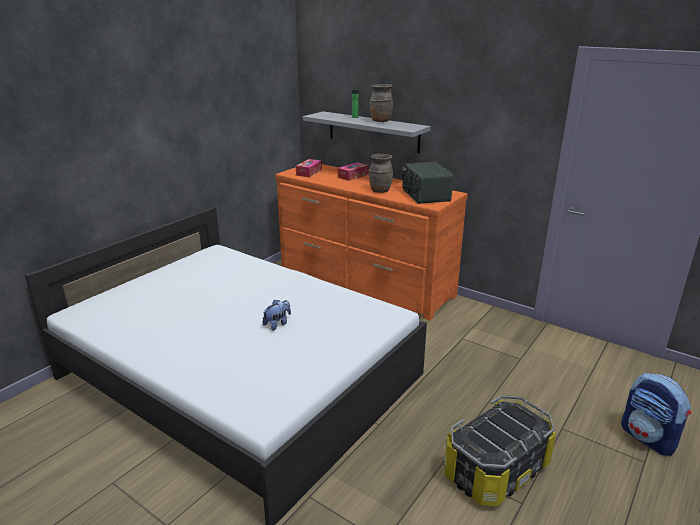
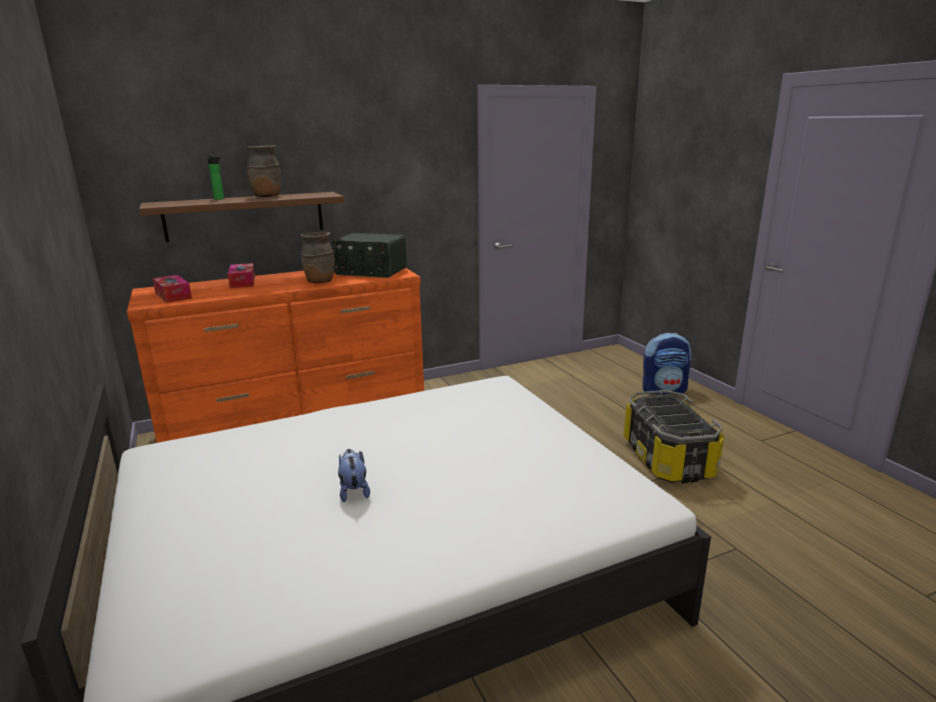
camera: 60 degrees left, 5 degrees down
plush toy [263,300,291,331] -> plush toy moved to [338,449,370,502]
grey shelf [303,111,431,153] -> brown shelf [139,192,344,242]

